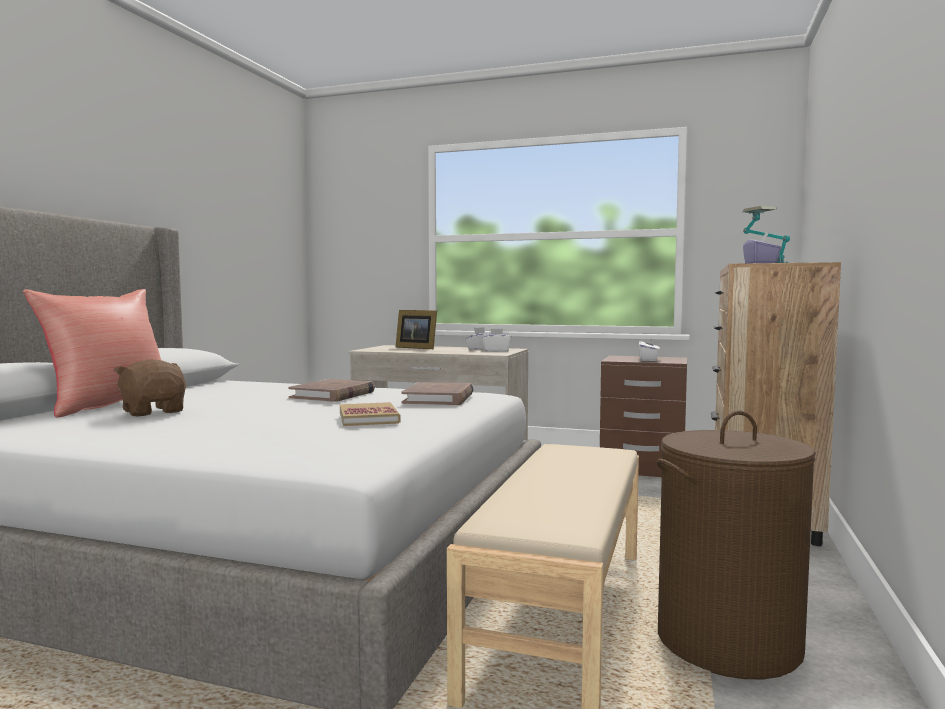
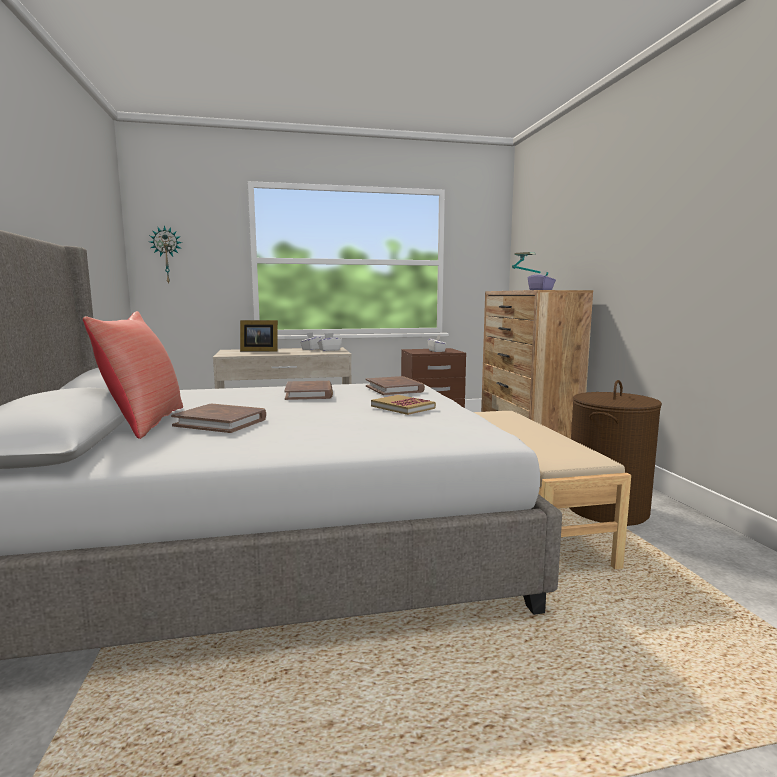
camera: 30 degrees left, 5 degrees up
brown plush toy [113,359,186,417] -> brown book [171,404,266,433]
none -> wall clock [149,225,182,284]

